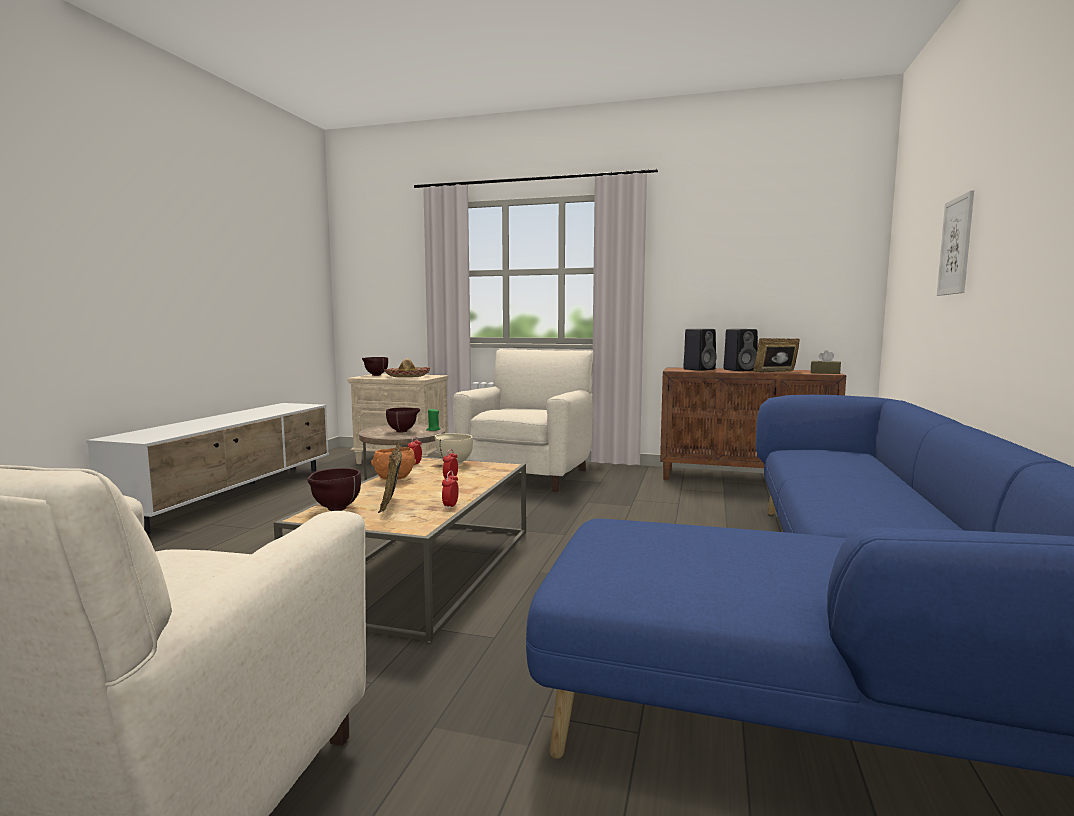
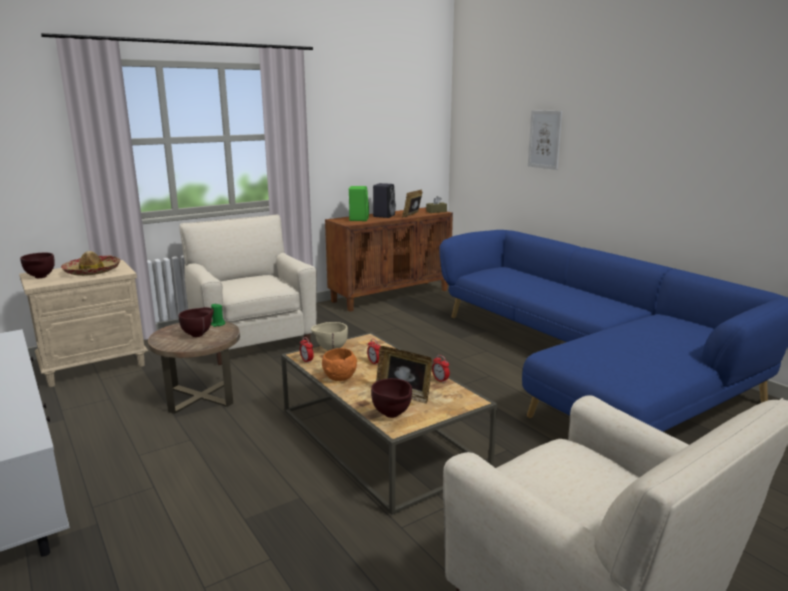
camera: 50 degrees left, 10 degrees up
black speaker [683,329,716,371] -> green speaker [349,186,369,221]

